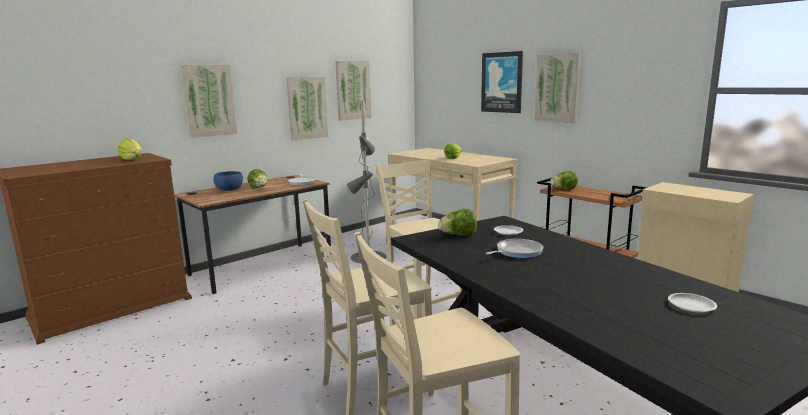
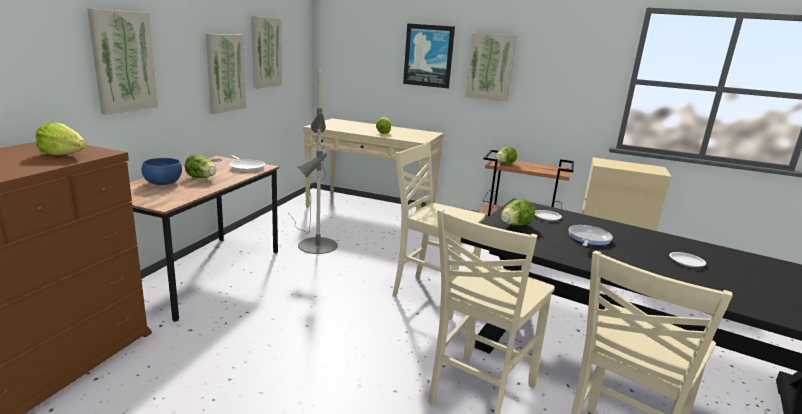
camera: 30 degrees left, 5 degrees up
white plate [668,293,717,313] -> white plate moved to [669,252,706,267]

